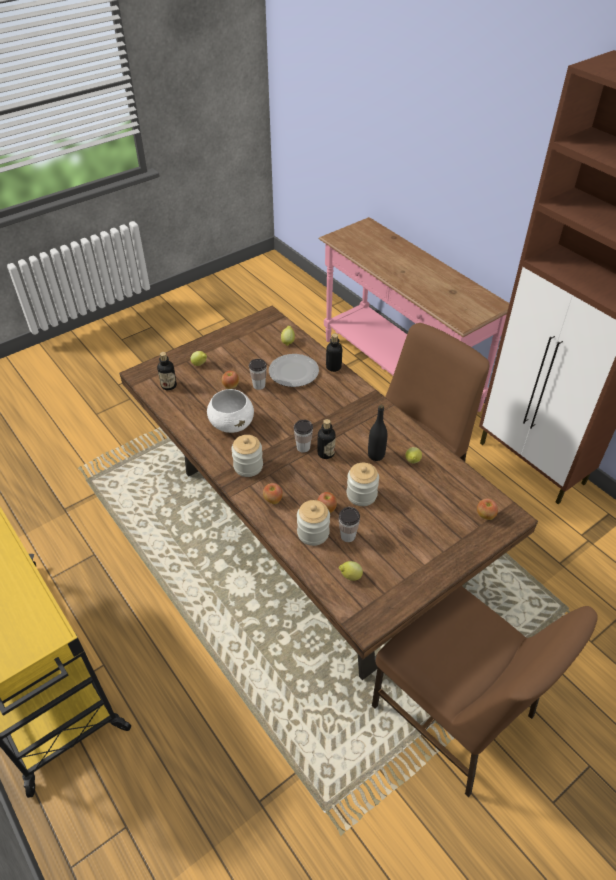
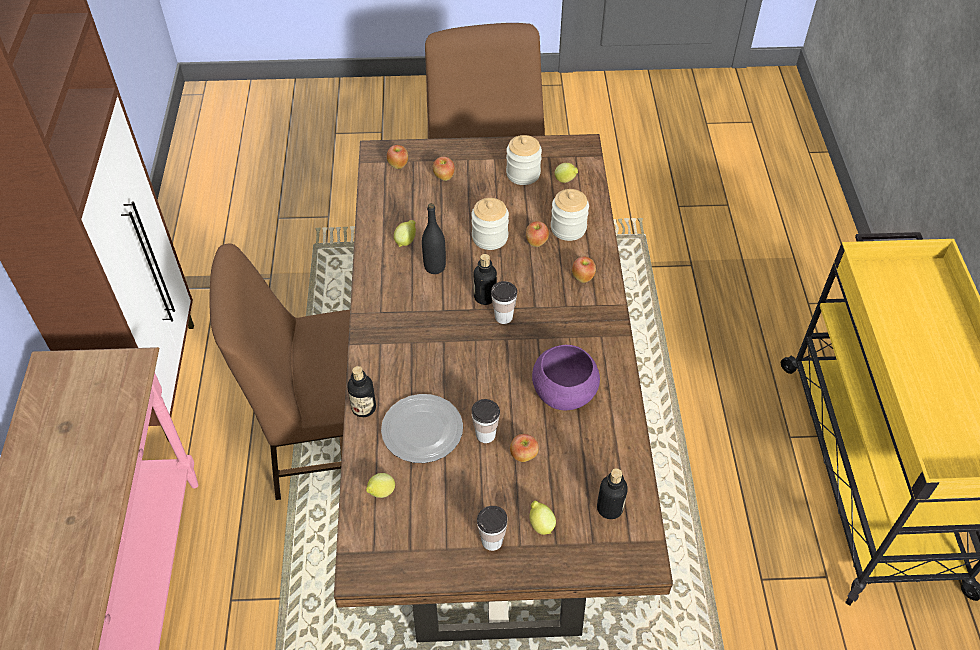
camera: 145 degrees left, 5 degrees up
white bowl [207,389,254,433] -> purple bowl [532,345,600,410]
jar [231,435,263,477] -> jar moved to [506,135,542,185]
cup [339,507,360,542] -> cup moved to [477,506,507,551]
none -> apple [433,157,455,181]

